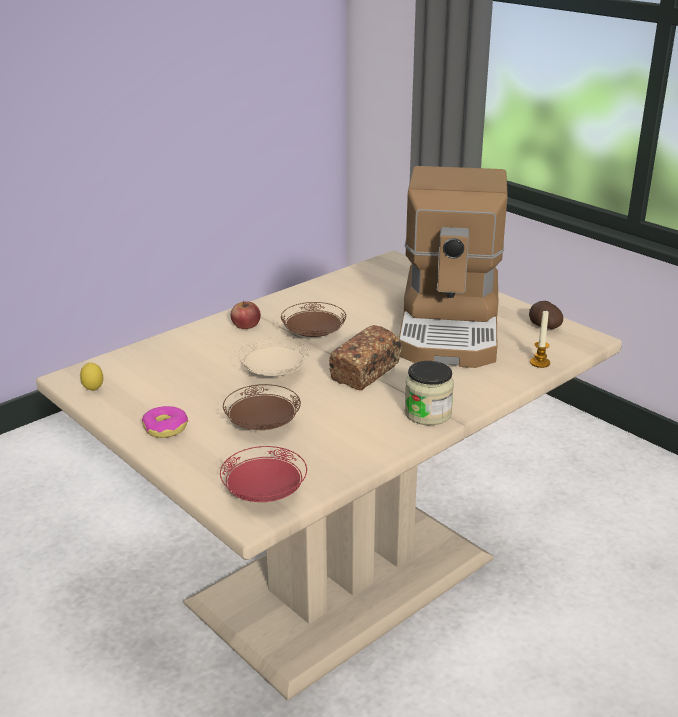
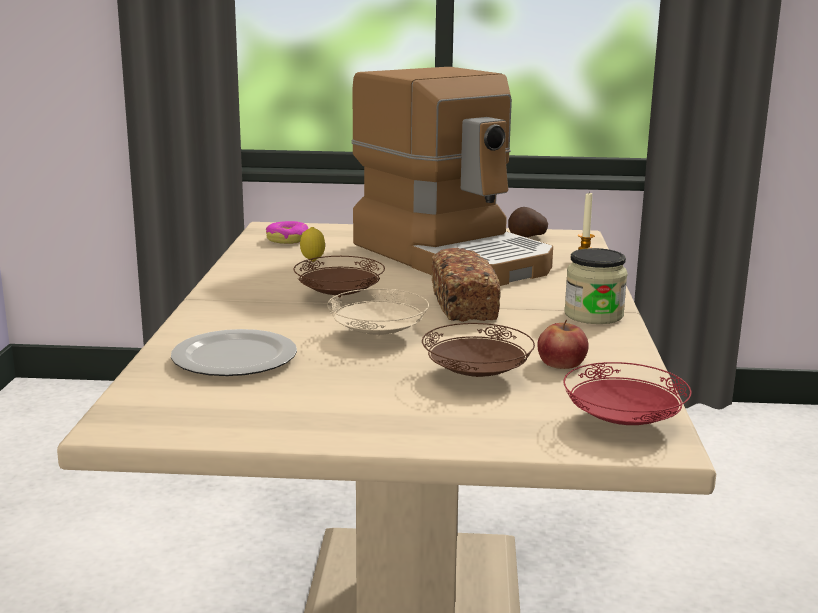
camera: 45 degrees left, 10 degrees down
lemon [80,362,103,391] -> lemon moved to [300,227,325,262]
donut [142,406,188,438] -> donut moved to [266,221,309,244]
apple [231,301,261,329] -> apple moved to [537,320,589,369]
none -> plate [171,329,297,376]

